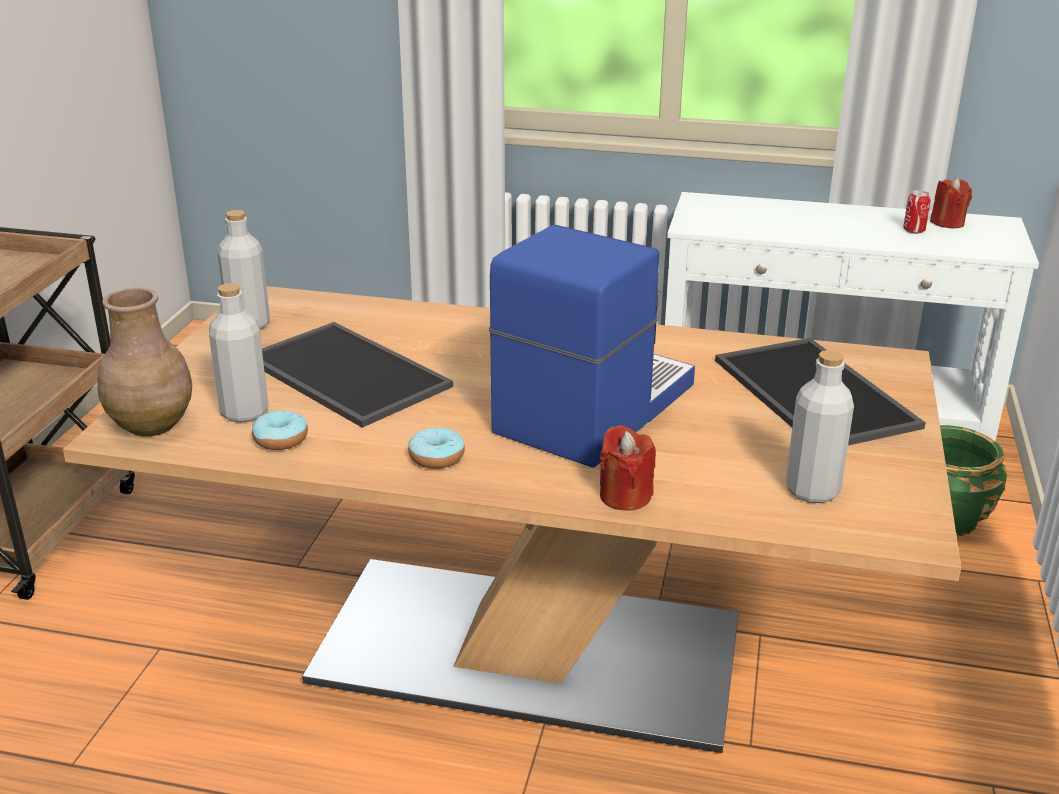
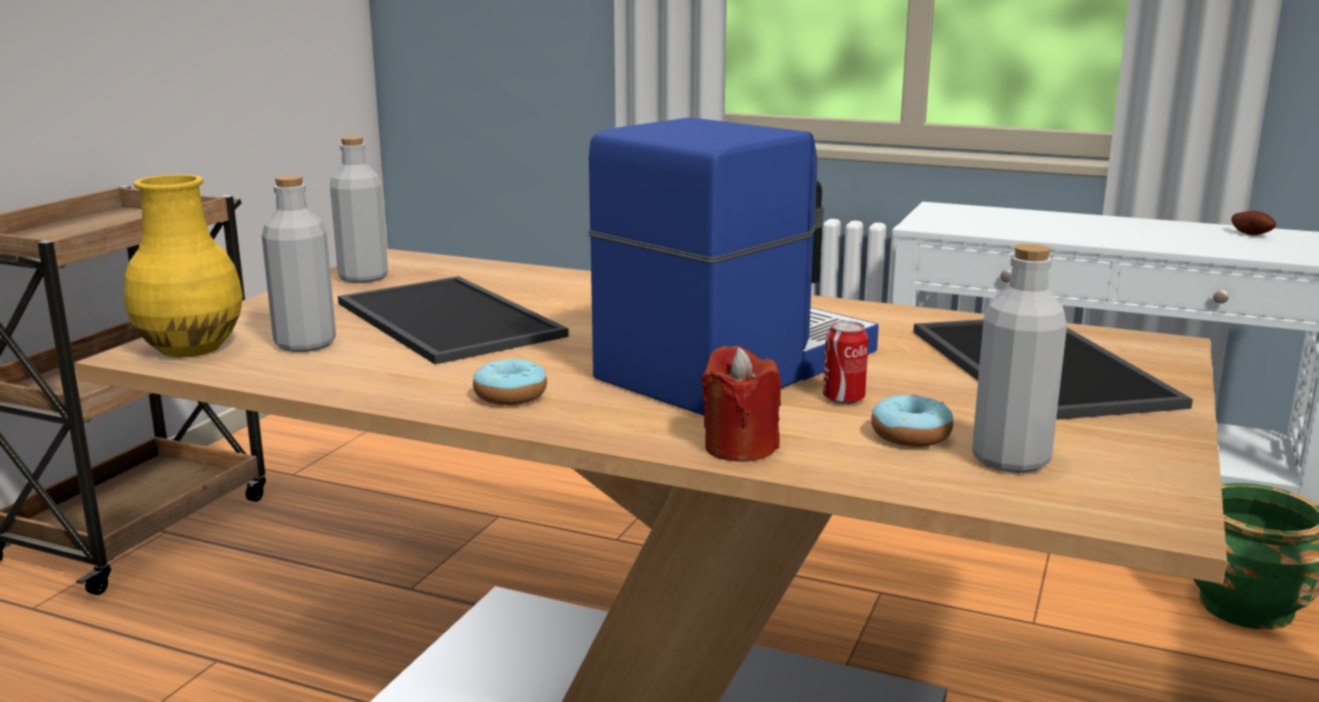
camera: 10 degrees right, 10 degrees down
brown vase [97,288,192,437] -> yellow vase [124,175,243,357]
donut [252,410,308,450] -> donut moved to [871,394,953,447]
can [903,190,931,234] -> can moved to [823,321,868,404]
red candle [930,177,972,229] -> potato [1231,211,1276,235]

